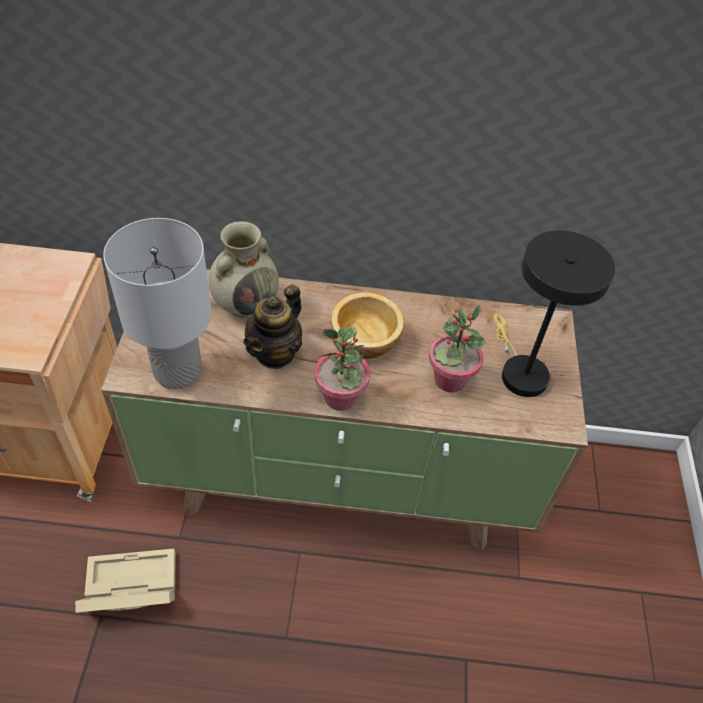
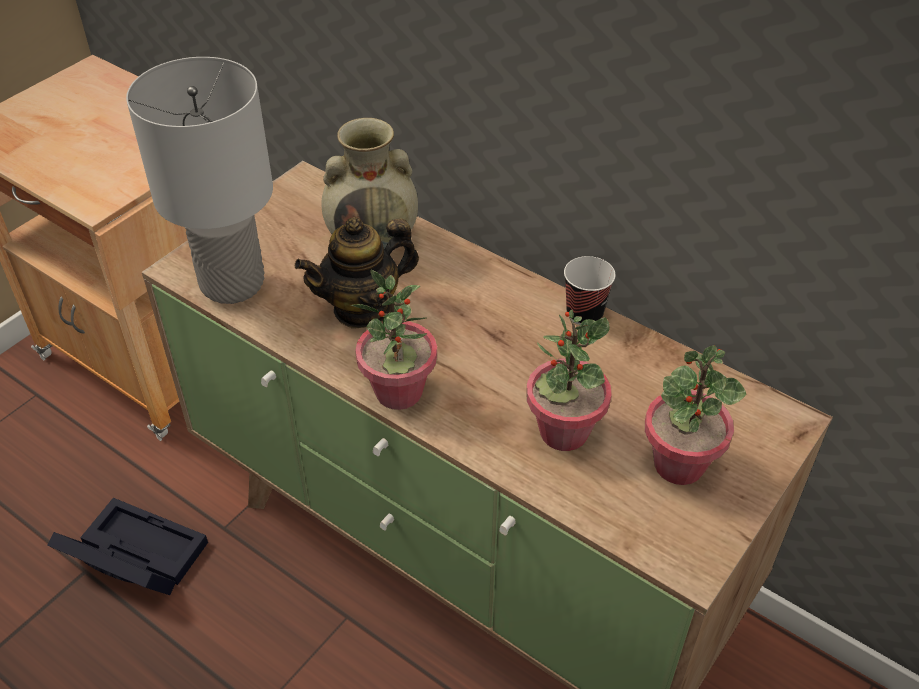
camera: 35 degrees right, 5 degrees down
beige storage box [75,549,176,613] -> black storage box [47,498,208,595]
bowl [331,292,404,359] -> none
black table lamp [494,230,615,397] -> potted plant [645,345,746,485]
none -> cup [564,256,616,325]

